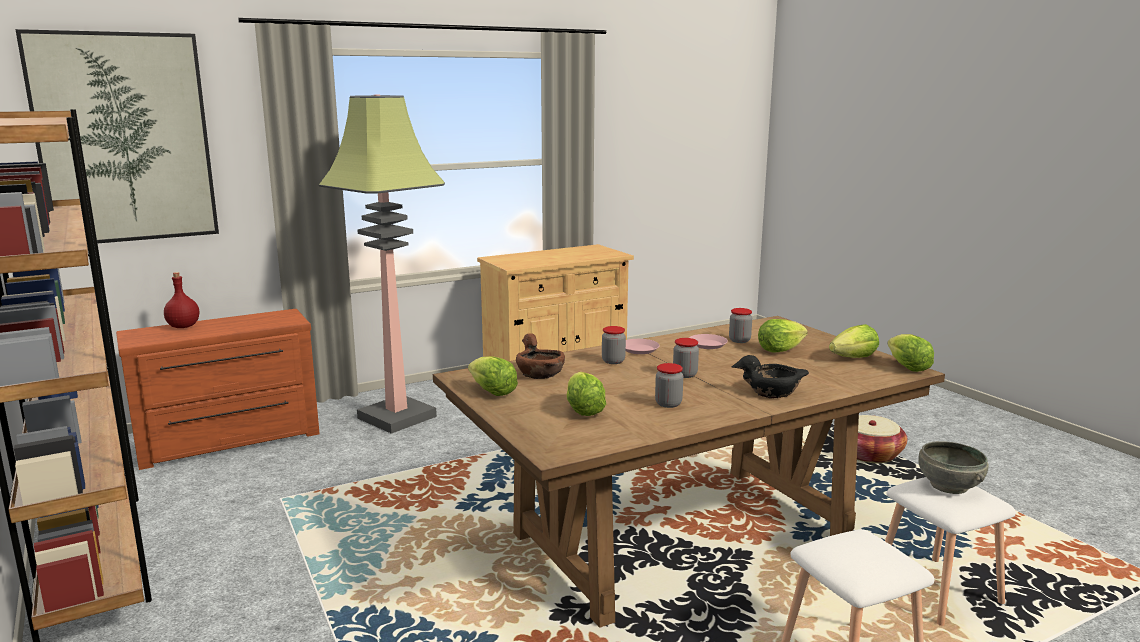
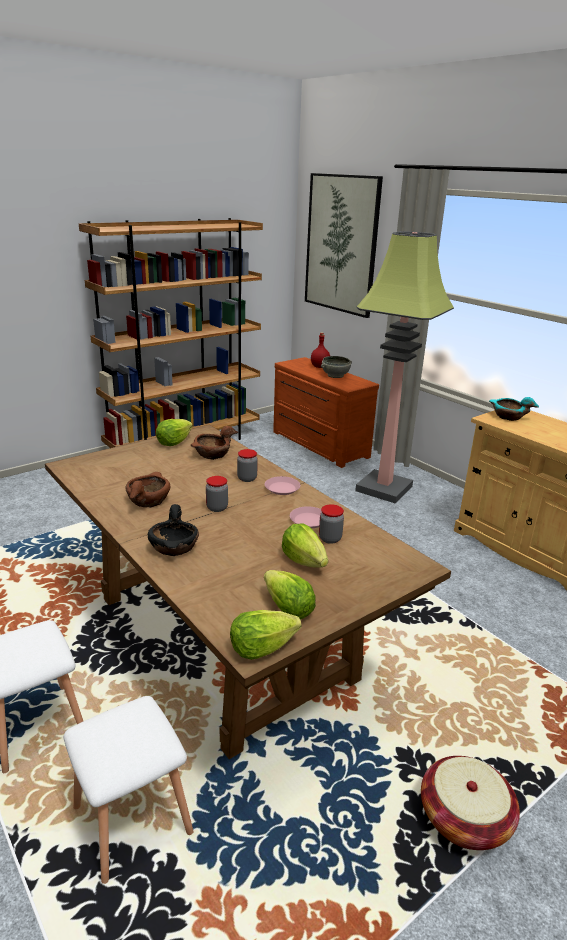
camera: 80 degrees right, 10 degrees up
lettuce [567,372,606,416] -> none
jar [655,363,683,408] -> brown bowl [126,472,170,508]
grey bowl [918,441,989,494] -> grey bowl moved to [321,356,352,378]
none -> turquoise bowl [489,397,539,421]

